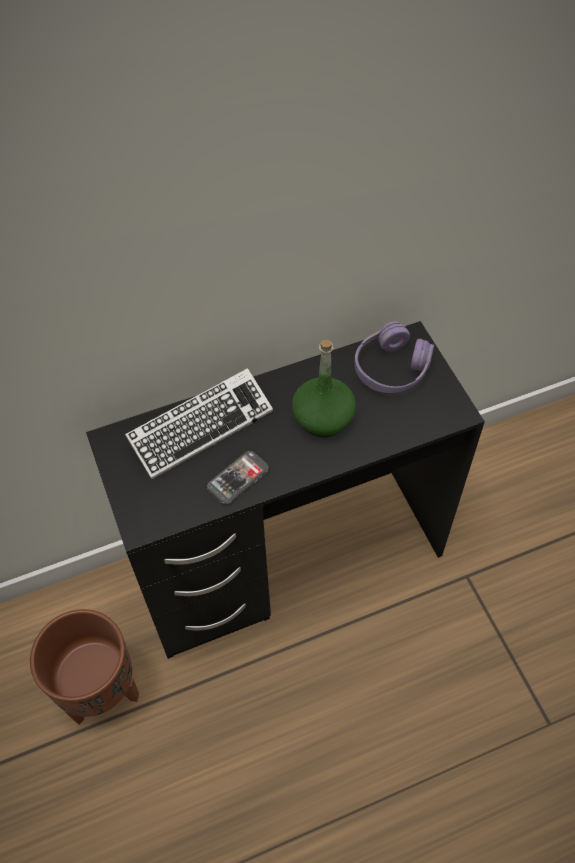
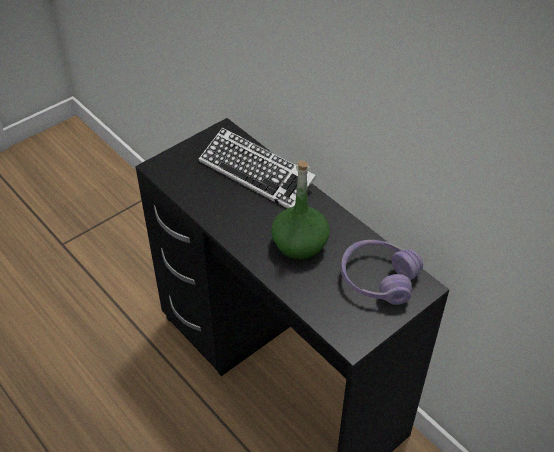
camera: 70 degrees right, 10 degrees down
brown planter [30,609,139,725] -> none
phone [207,451,268,504] -> none

